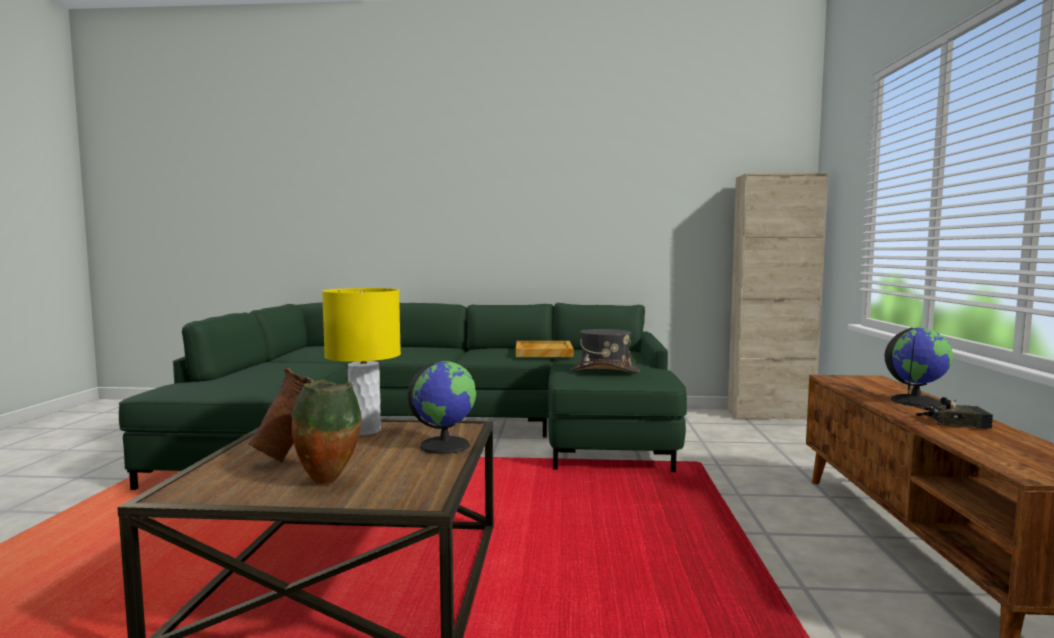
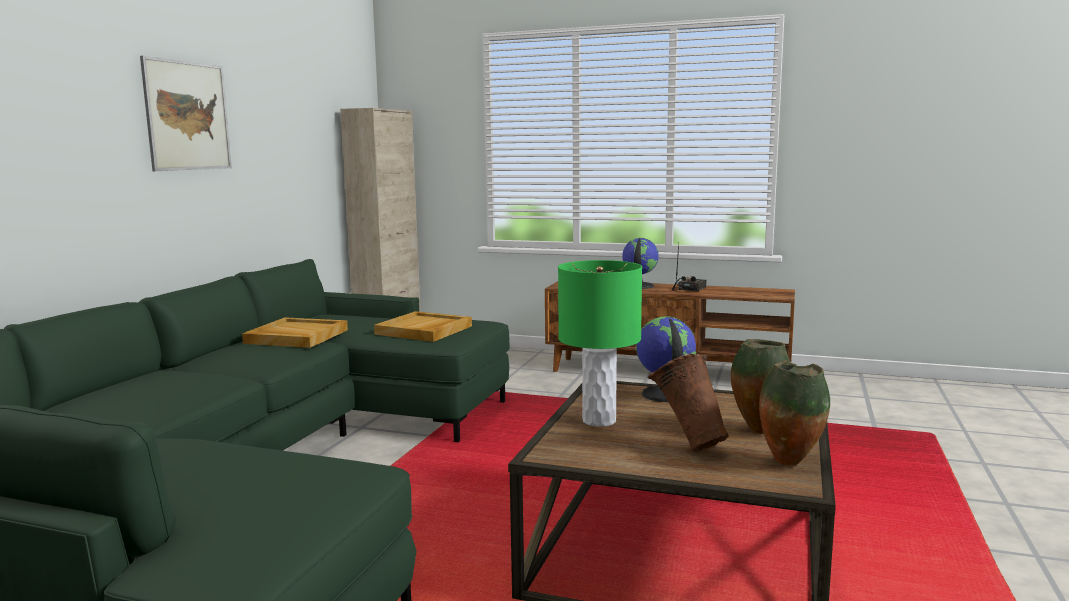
camera: 75 degrees left, 5 degrees up
yellow table lamp [322,288,401,435] -> green table lamp [558,260,642,427]
grey hat [571,329,640,373] -> beige tray [374,311,472,342]
none -> picture [140,56,232,171]
none -> vase [759,360,830,466]

